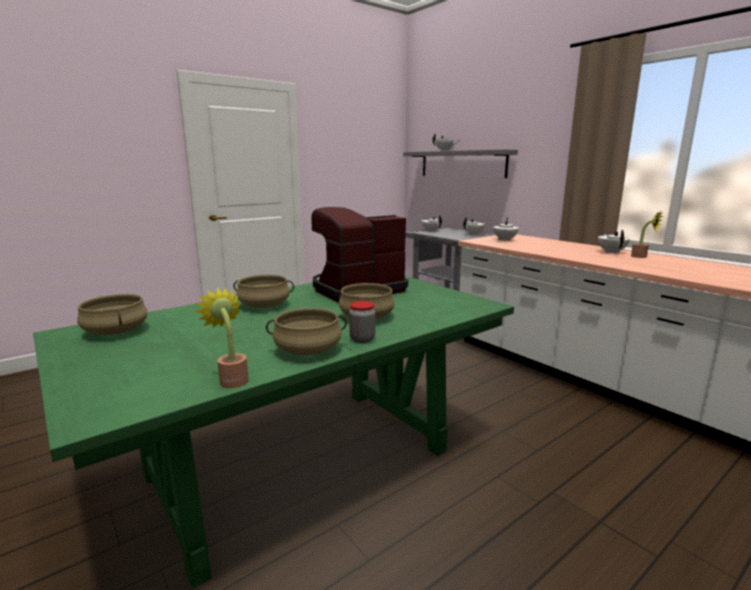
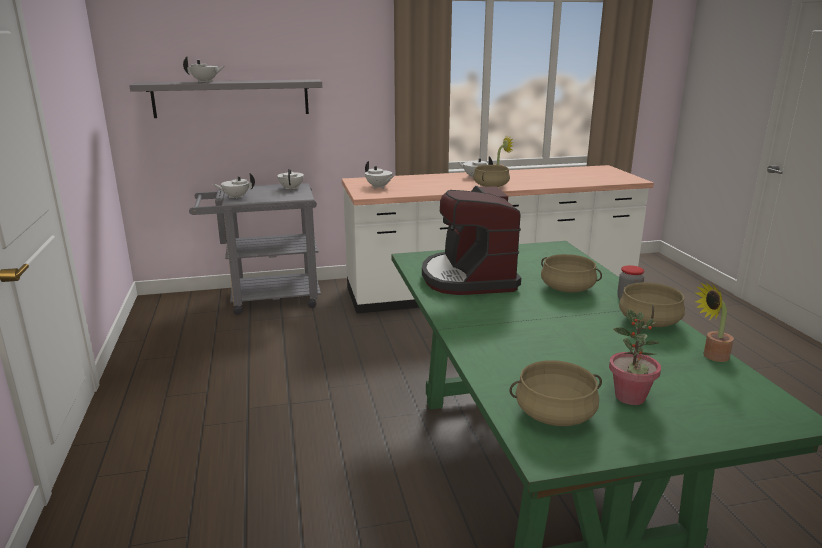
camera: 65 degrees left, 5 degrees up
beige cooking pot [233,274,294,308] -> beige cooking pot moved to [473,165,510,187]
none -> potted plant [609,309,661,405]

